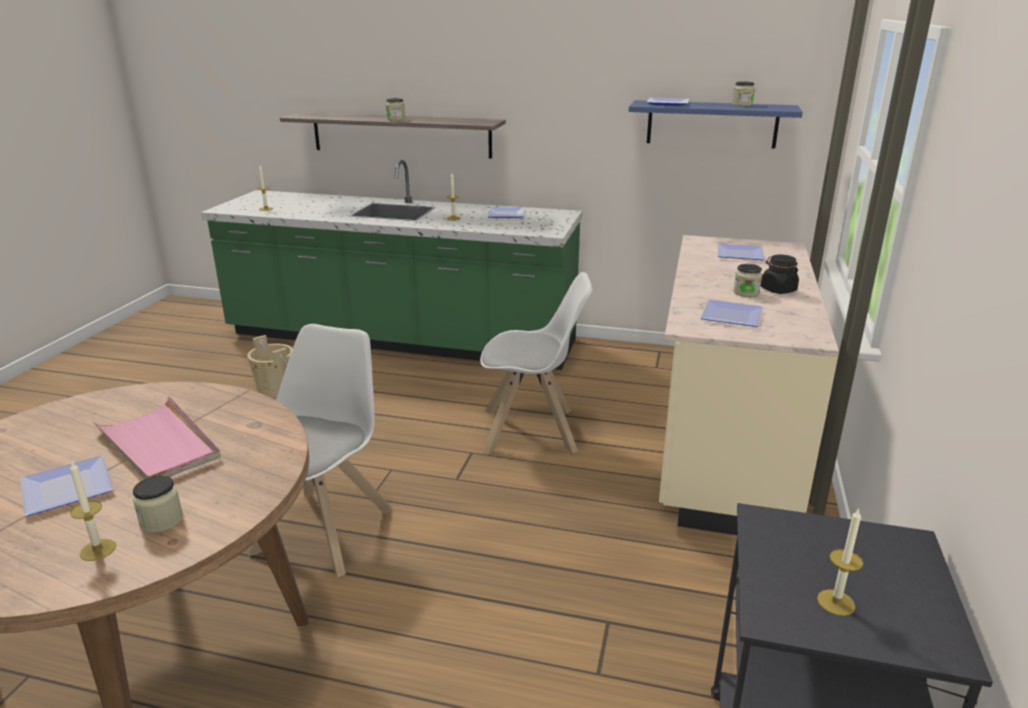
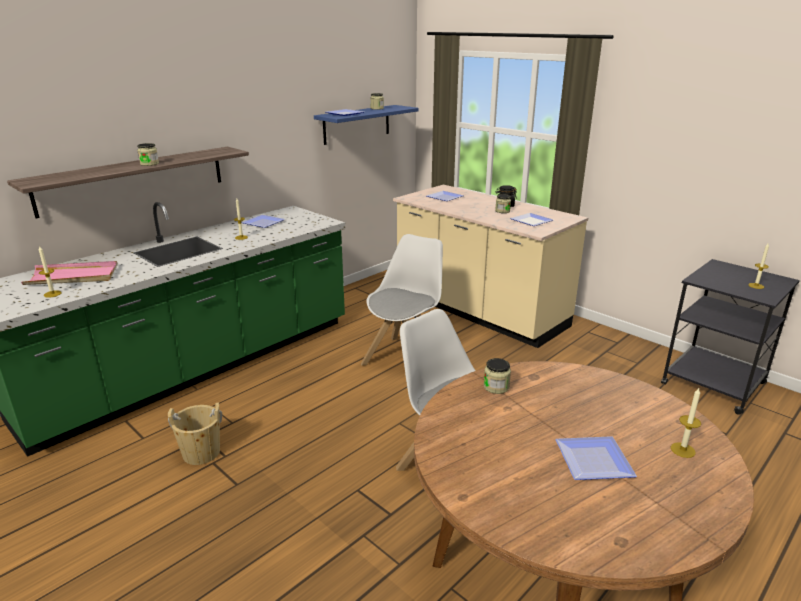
camera: 60 degrees left, 0 degrees up
pink tray [92,396,221,479] -> pink tray moved to [21,261,118,285]
jar [133,475,183,533] -> jar moved to [484,358,511,394]

